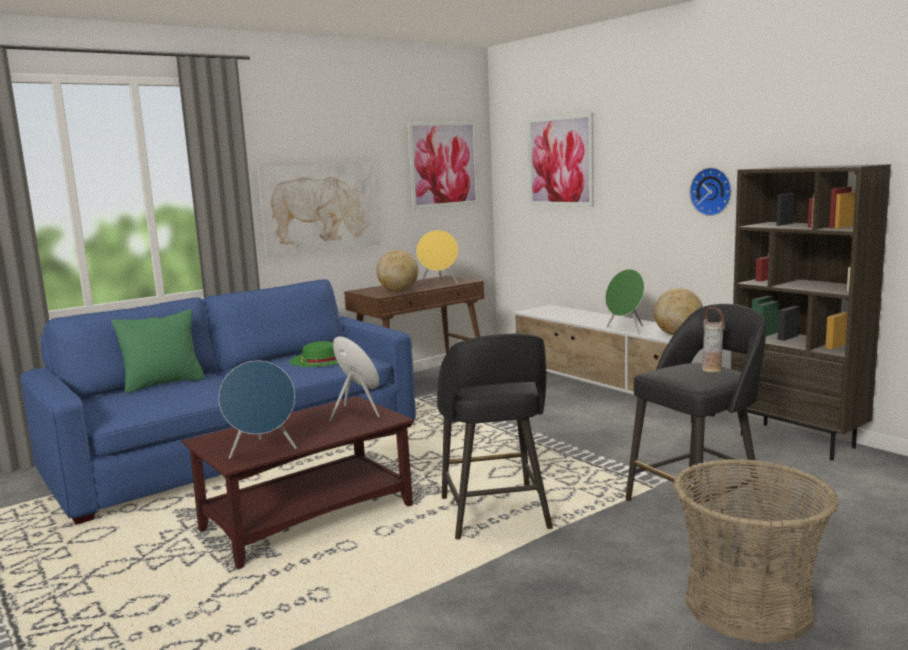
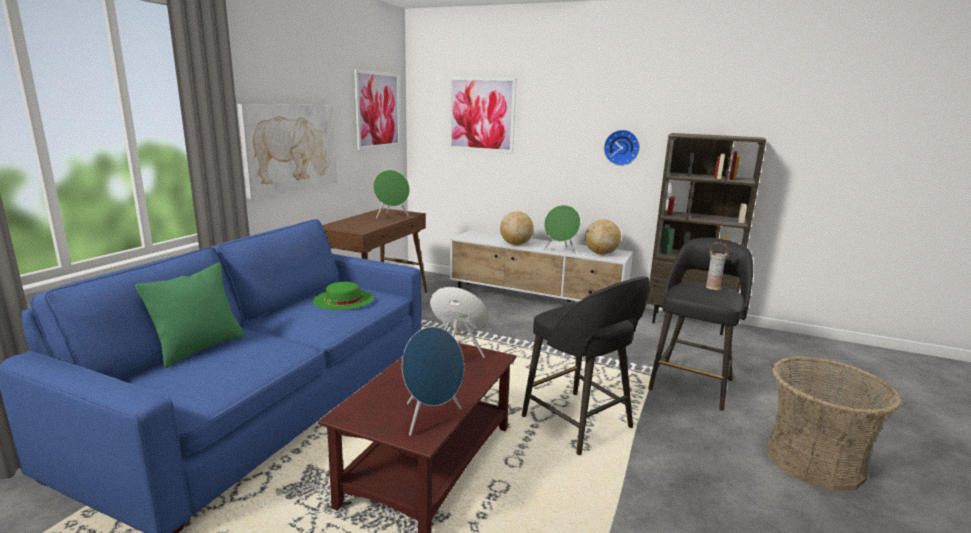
camera: 30 degrees left, 5 degrees up
globe [377,250,418,292] -> globe moved to [500,211,534,245]
yellow speaker [416,230,458,285] -> green speaker [373,170,410,219]

